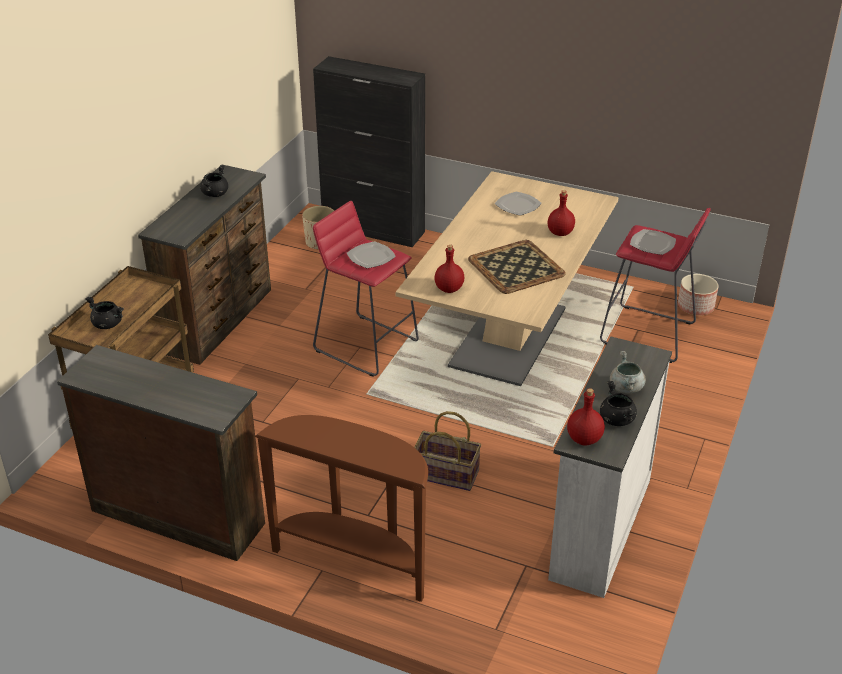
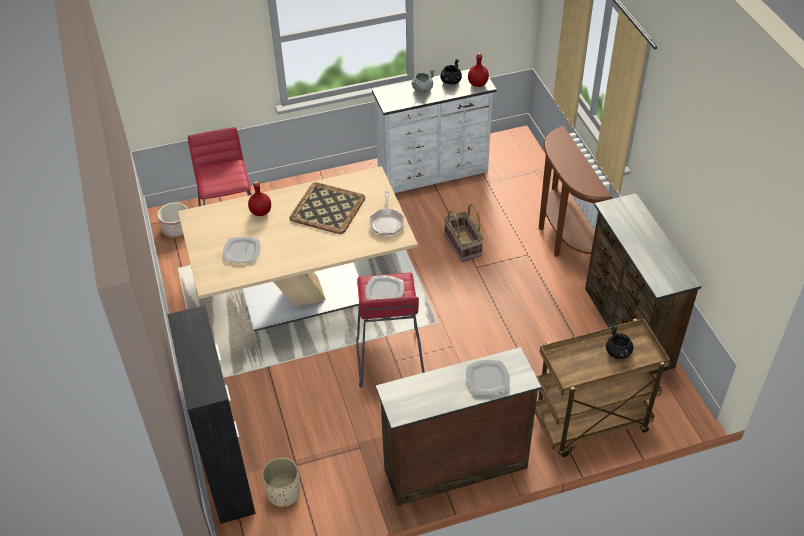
camera: 130 degrees left, 10 degrees up
black cooking pot [200,165,228,197] -> none
red bottle [434,245,464,293] -> frying pan [370,190,404,235]
plate [630,229,676,255] -> plate moved to [466,360,510,395]

